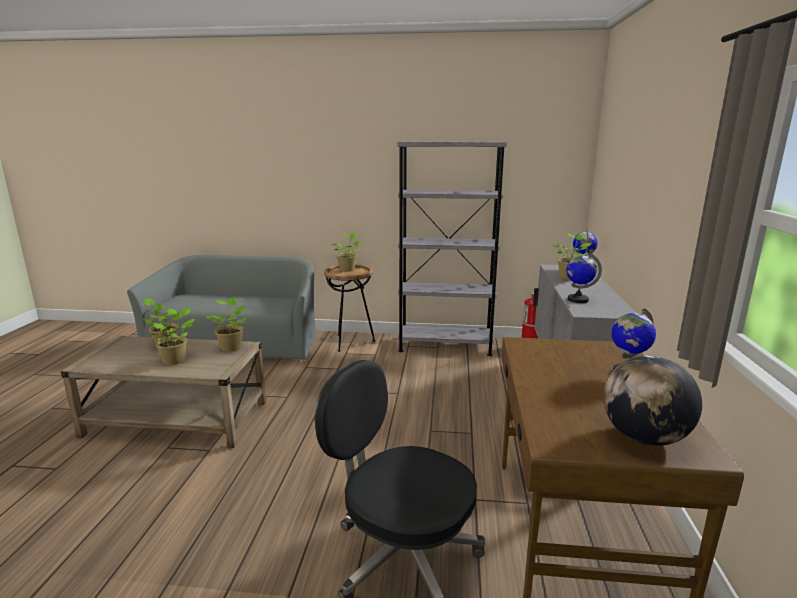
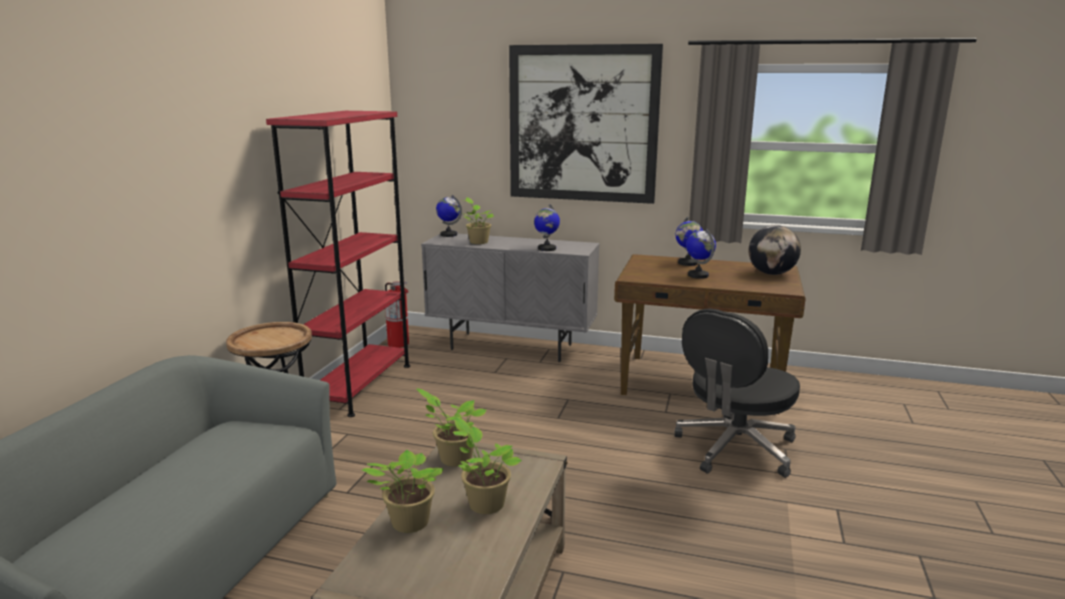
camera: 80 degrees left, 0 degrees up
potted plant [332,233,362,272] -> none
grey bookcase [397,141,507,356] -> red bookcase [266,111,410,417]
none -> picture [509,44,663,204]
none -> globe [686,229,716,279]

